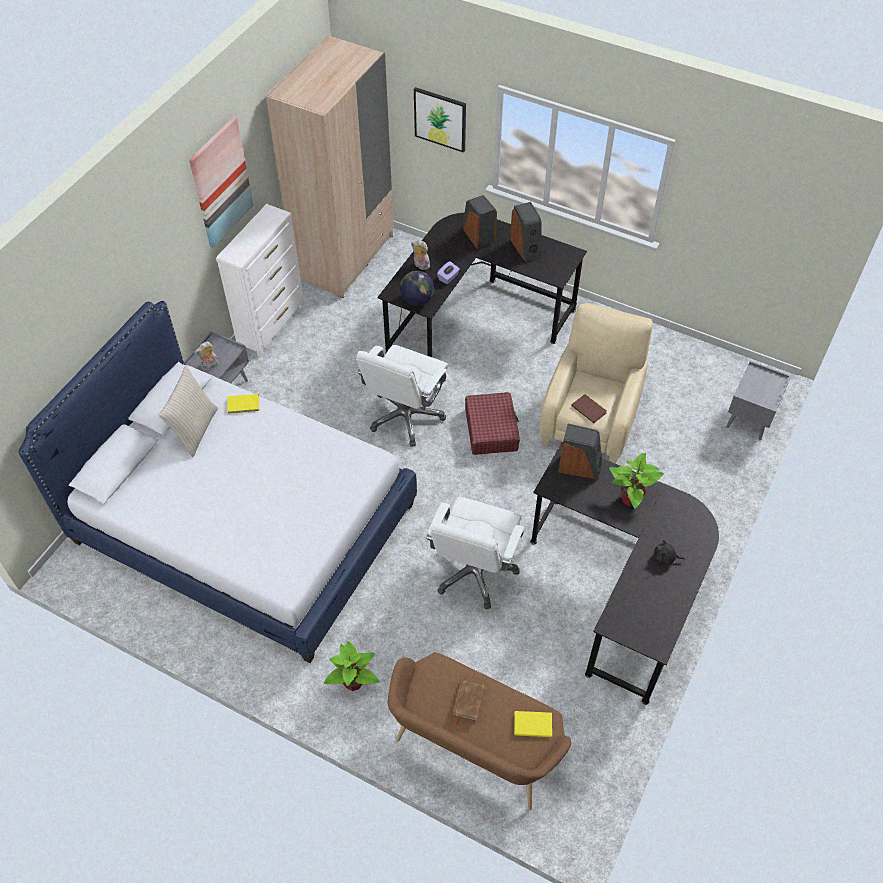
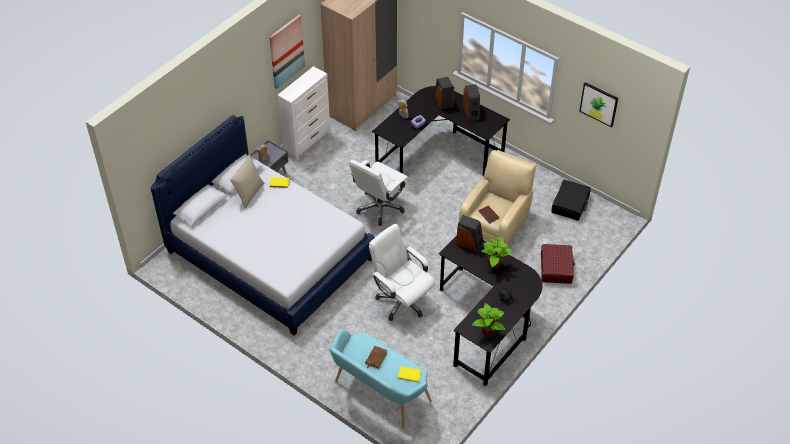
camera: 10 degrees right, 5 degrees down
potted plant [324,641,379,691] -> potted plant moved to [472,303,505,337]
brown bench [388,652,571,810] -> turquoise bench [329,329,432,428]
globe [400,271,434,306] -> none
picture [414,87,466,153] -> picture moved to [579,82,618,128]
white office chair [426,497,524,609] -> white office chair turned 105 degrees clockwise [369,224,435,321]
red suitcase [465,392,520,455] -> red suitcase moved to [541,244,575,284]
grey nightstand [726,360,791,440] -> none
none -> black suitcase [551,179,591,221]

